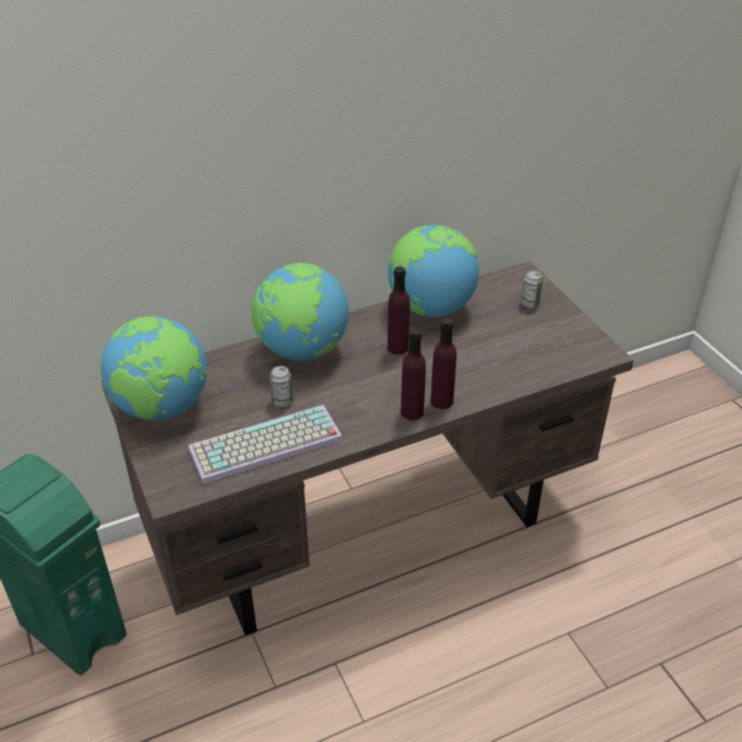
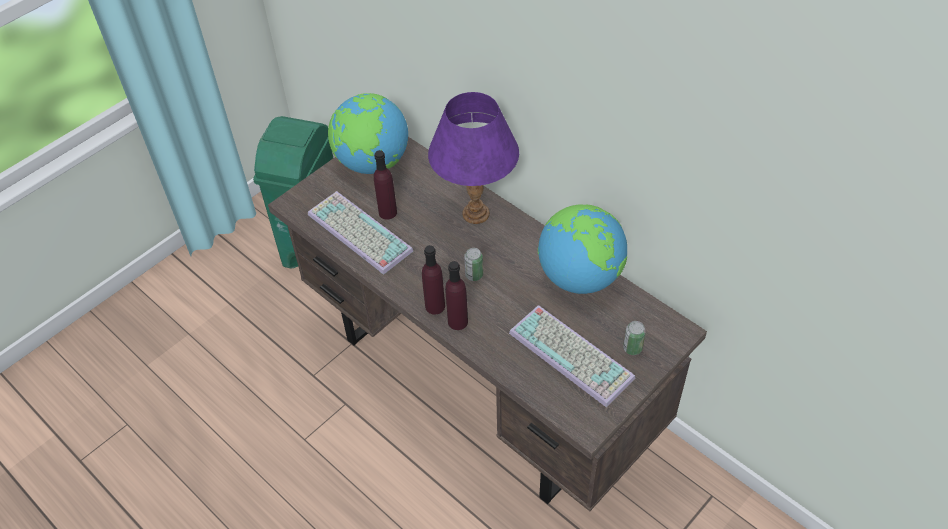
camera: 70 degrees right, 10 degrees up
globe [252,263,349,361] -> purple table lamp [428,92,519,224]
can [270,366,293,407] -> can moved to [464,248,483,281]
purple bottle [387,266,410,355] -> purple bottle moved to [374,150,397,219]
none -> keyboard [509,305,635,407]

